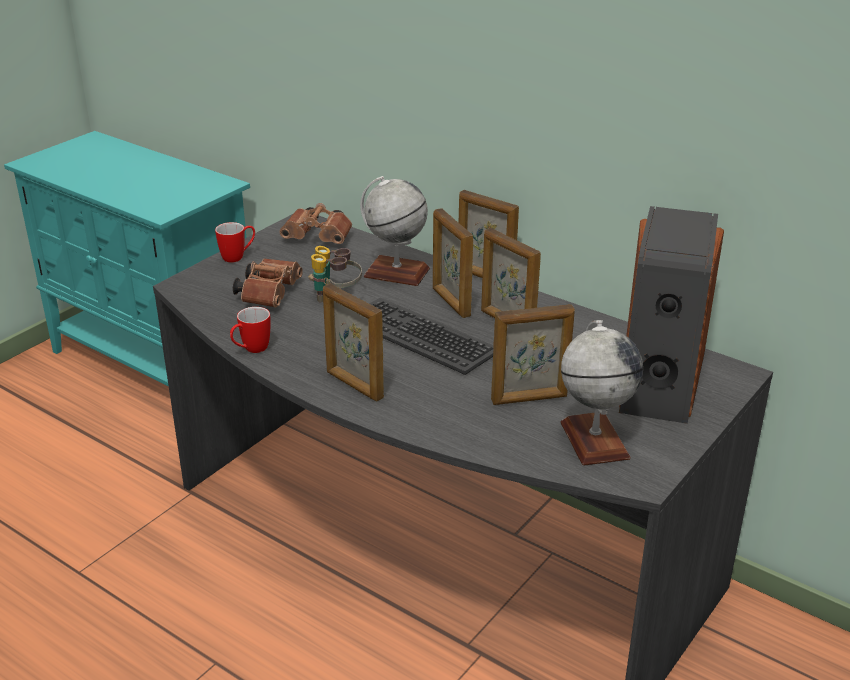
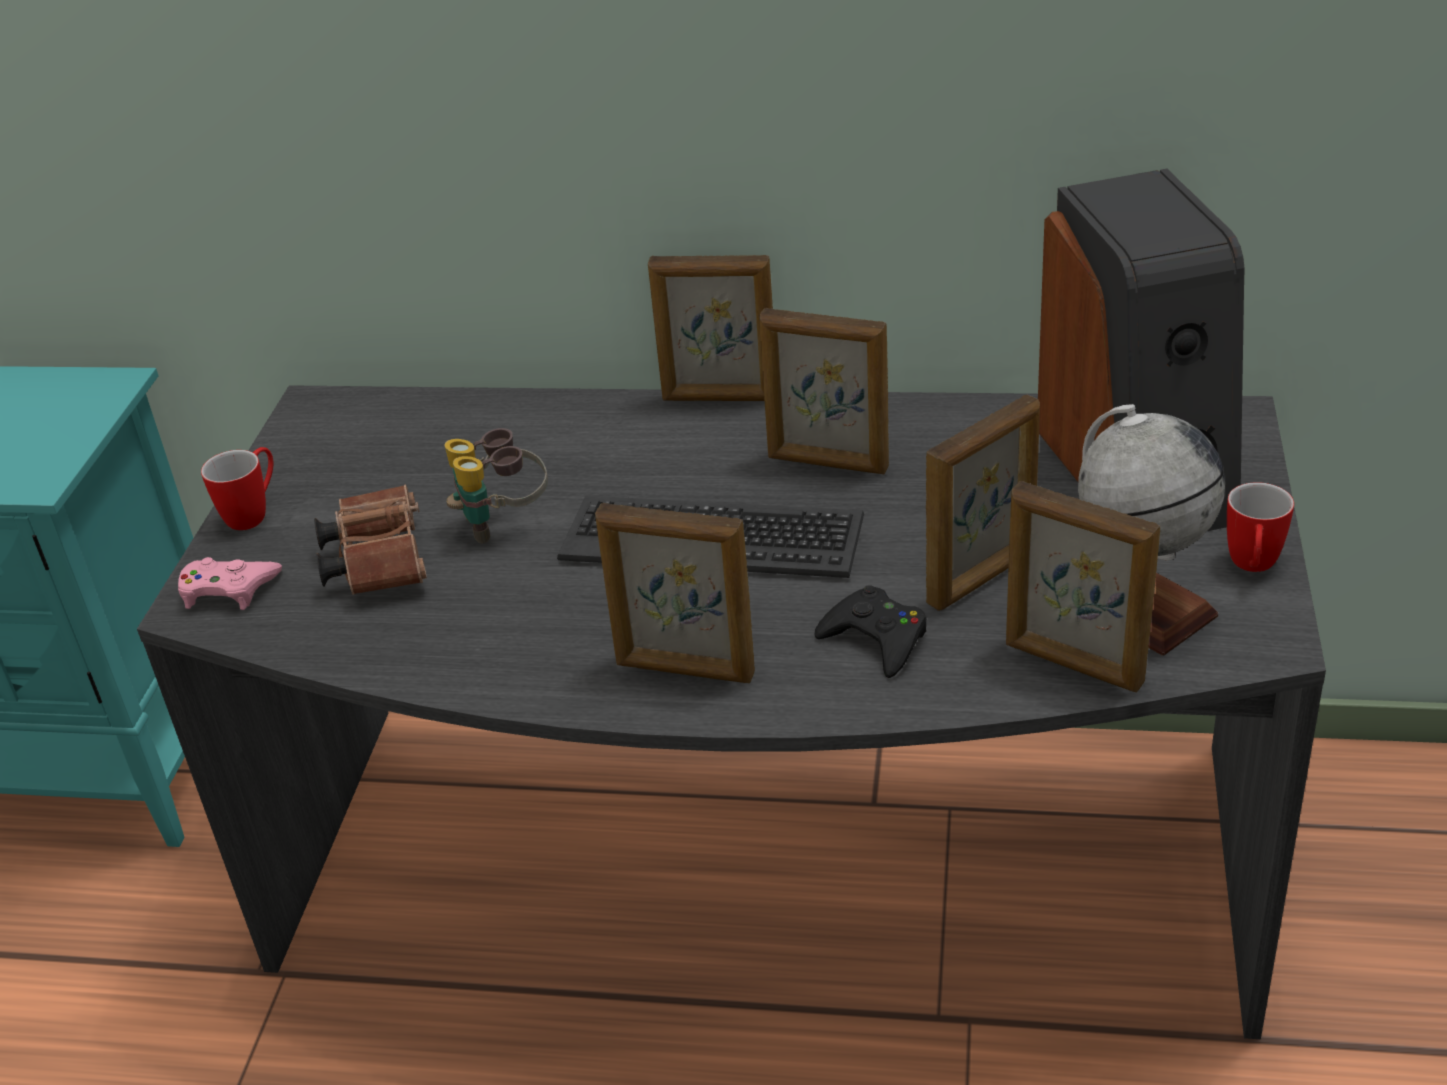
camera: 25 degrees left, 5 degrees up
mug [230,307,270,353] -> mug moved to [1227,482,1294,572]
brown binoculars [280,203,352,244] -> none
globe [360,176,430,286] -> none
picture frame [433,208,473,318] -> picture frame moved to [1006,481,1160,693]
none -> pink game controller [178,557,282,610]
none -> black game controller [814,585,927,678]

